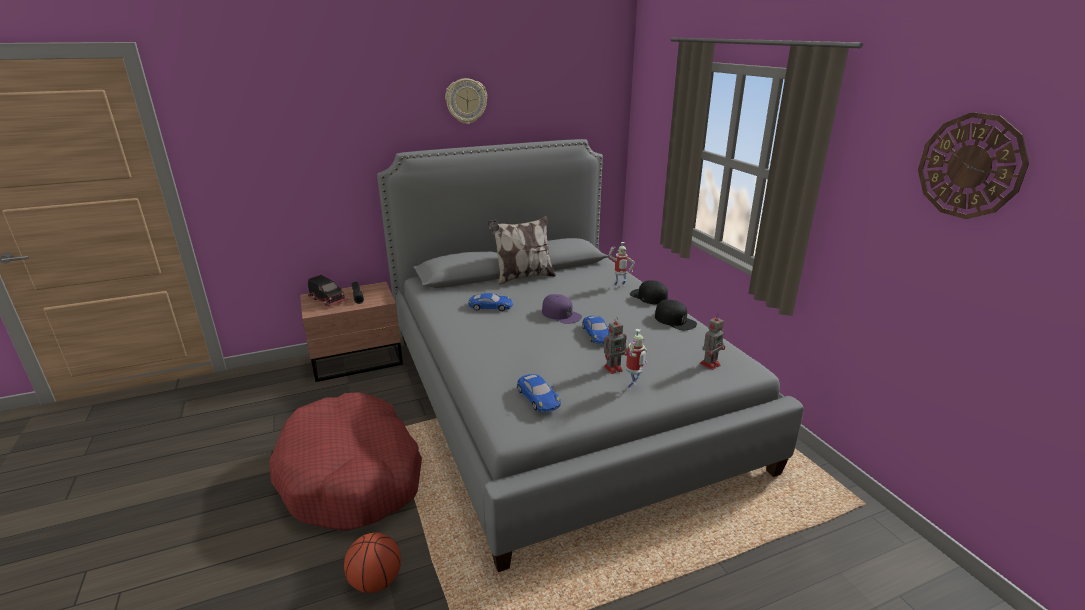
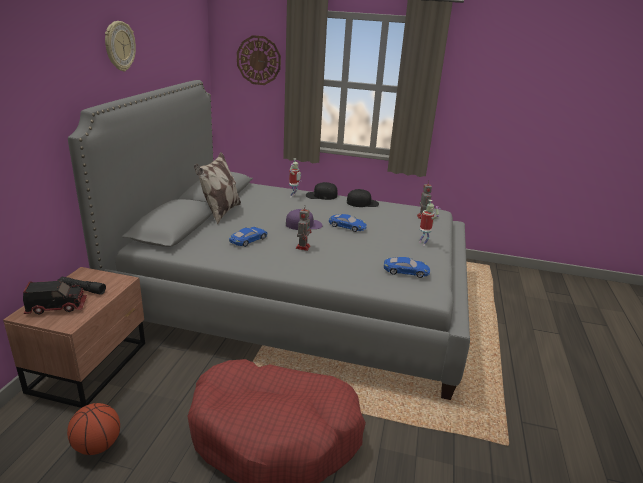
camera: 55 degrees left, 0 degrees up
basketball [344,532,401,593] -> basketball moved to [67,403,120,455]
toy robot [604,317,627,374] -> toy robot moved to [296,206,312,251]
wall clock [918,112,1029,219] -> wall clock moved to [237,35,281,85]

